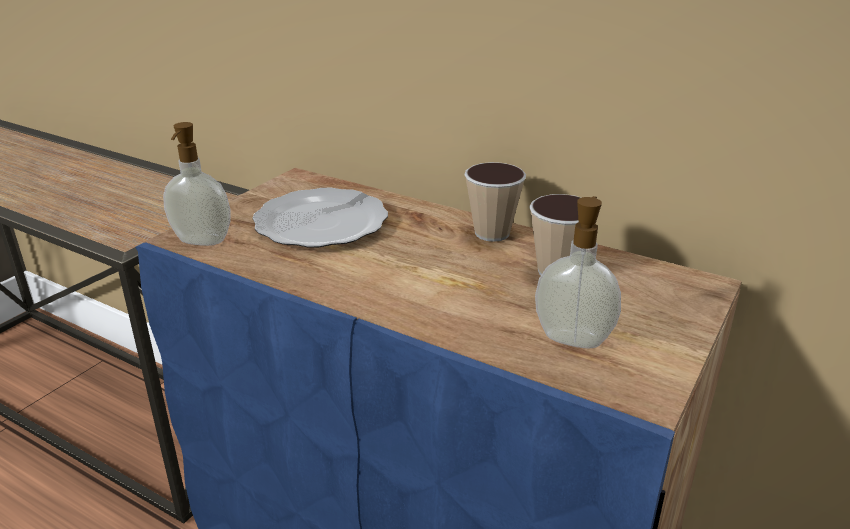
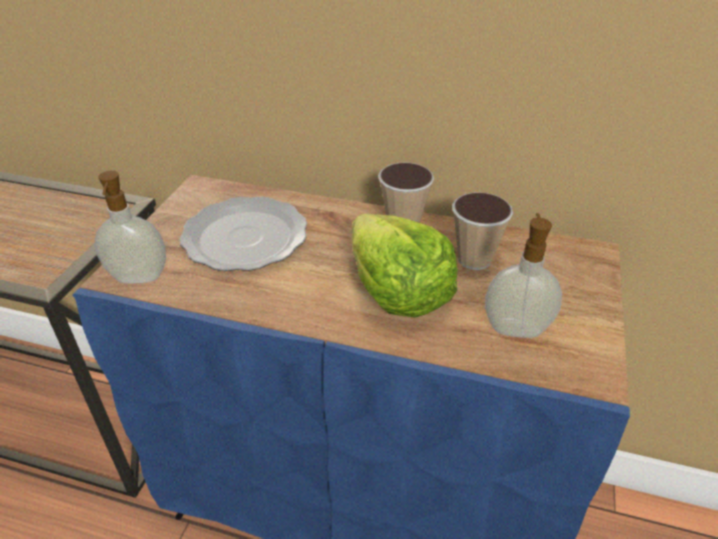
camera: 15 degrees left, 10 degrees up
none -> lettuce [352,214,458,318]

